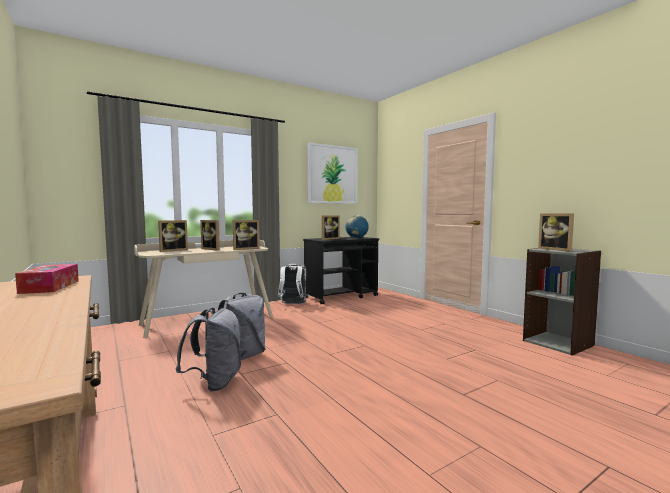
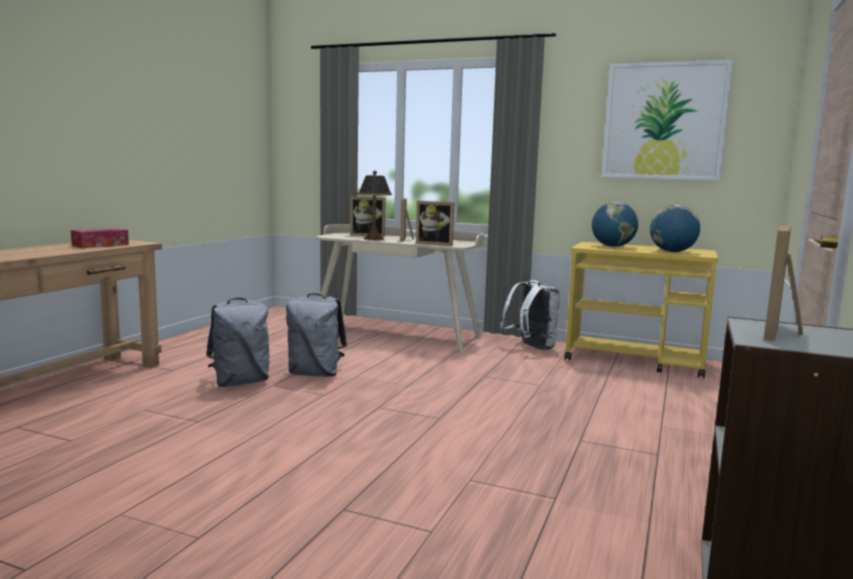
camera: 55 degrees right, 5 degrees up
black cart [303,237,379,304] -> yellow cart [564,242,718,378]
picture frame [322,215,340,240] -> globe [592,202,638,247]
none -> table lamp [357,171,392,240]

